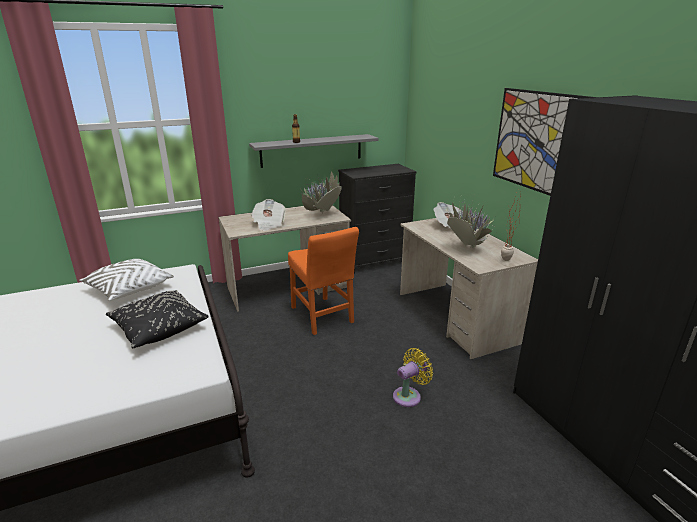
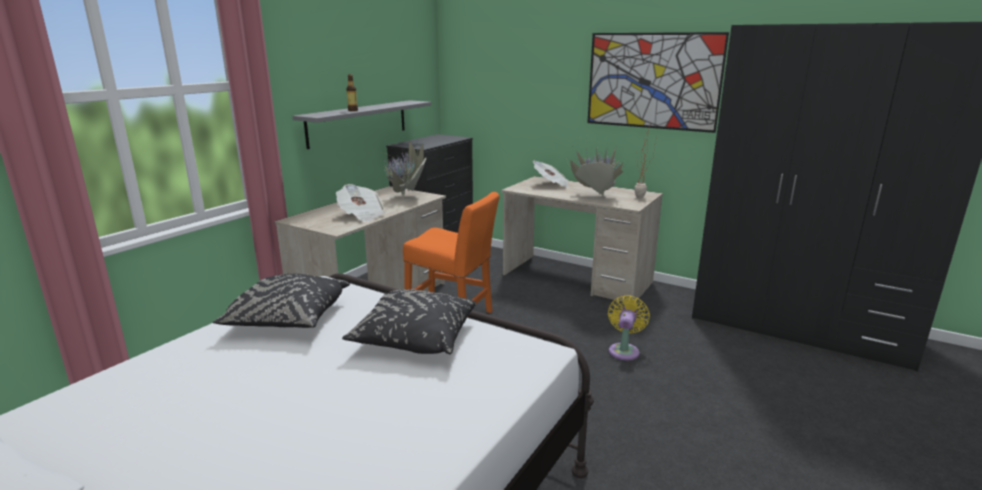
camera: 35 degrees left, 5 degrees down
white pillow [80,259,174,301] -> black pillow [213,274,350,328]

